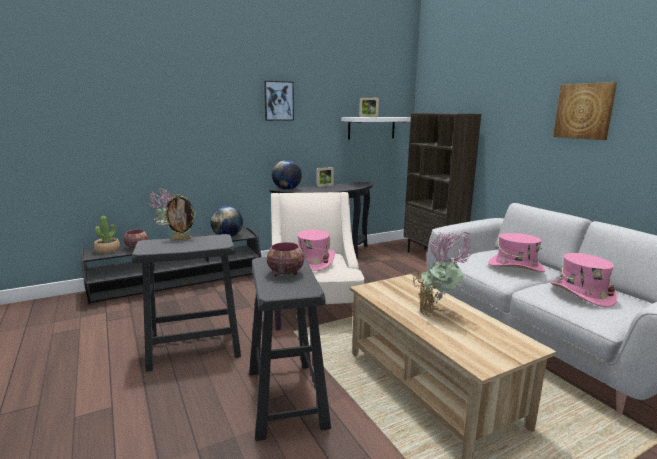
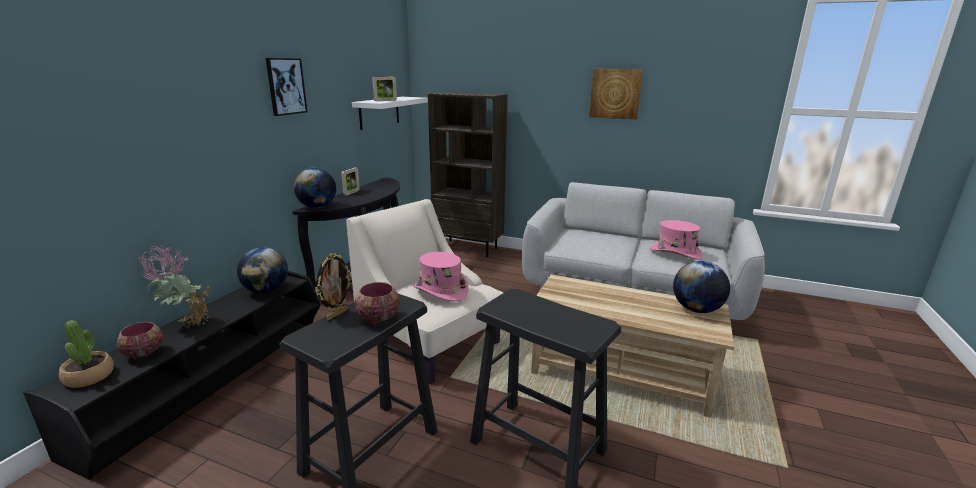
camera: 40 degrees left, 5 degrees up
bowl [267,242,304,276] -> bowl moved to [355,282,400,327]
potted plant [413,231,475,317] -> none
pink hat [488,233,545,272] -> none
none -> globe [673,261,730,313]

